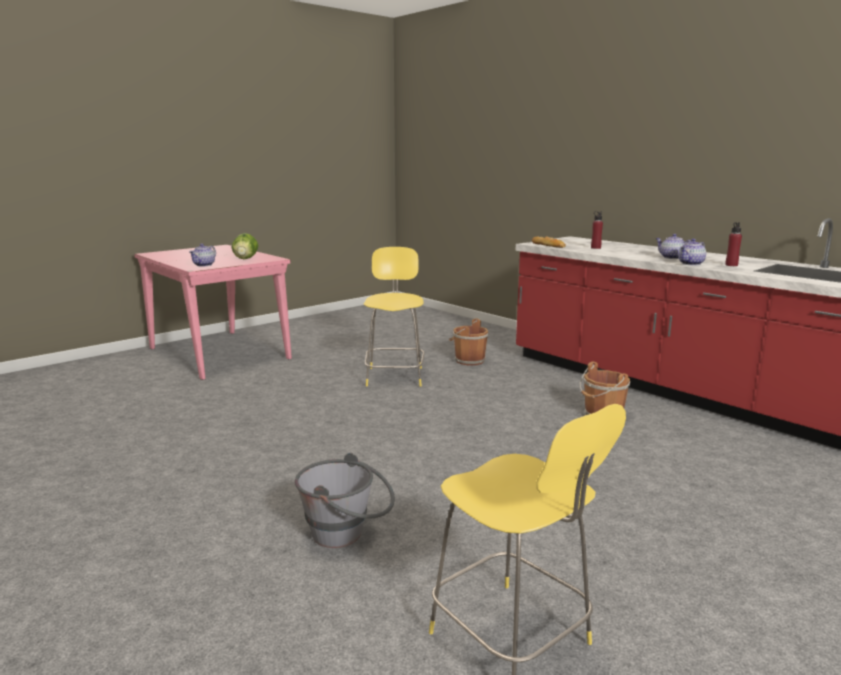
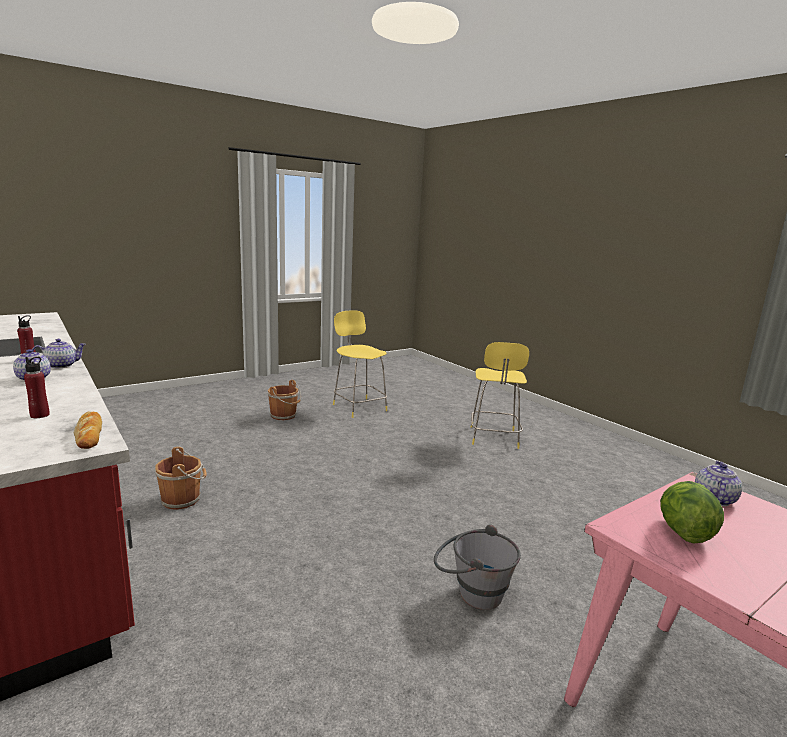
camera: 175 degrees left, 0 degrees up
grey bucket [295,453,395,548] -> grey bucket moved to [434,524,521,610]
yellow stool [364,247,425,387] -> yellow stool moved to [471,342,529,449]
brown bucket [449,318,488,365] -> brown bucket moved to [268,380,301,420]

